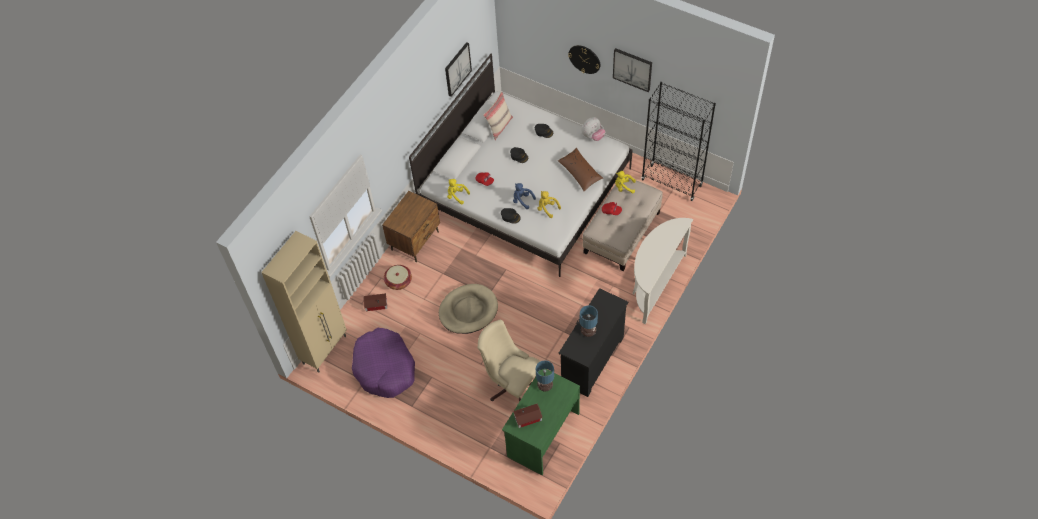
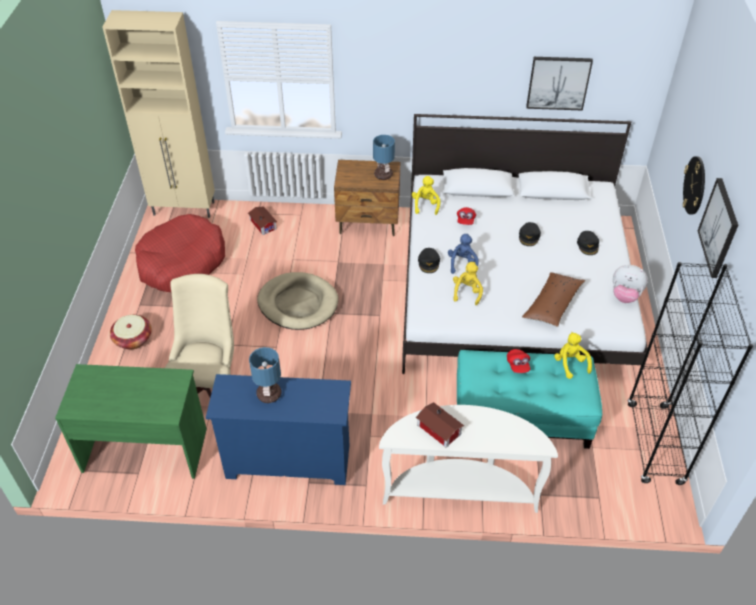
camera: 60 degrees right, 10 degrees down
purple dog bed [352,328,415,398] -> red dog bed [135,214,225,292]
basket [384,265,412,290] -> basket moved to [110,315,152,350]
beige pillow [483,91,513,140] -> none
toy house [513,404,543,428] -> toy house moved to [416,402,464,448]
table lamp [536,360,554,391] -> table lamp moved to [373,135,395,180]
black dresser [559,288,629,397] -> blue dresser [206,374,351,485]
beige ottoman [582,177,663,271] -> turquoise ottoman [457,350,602,449]

